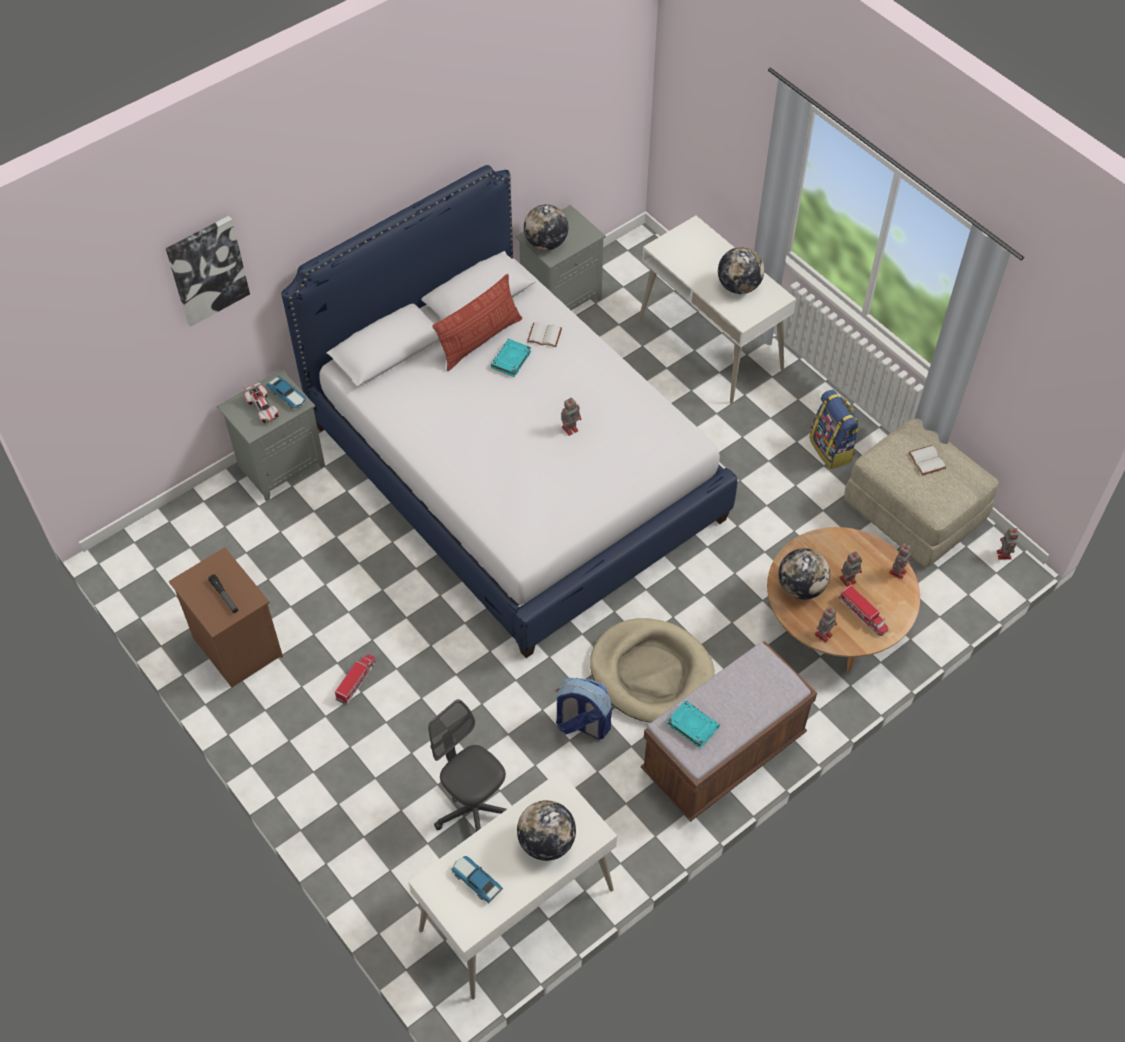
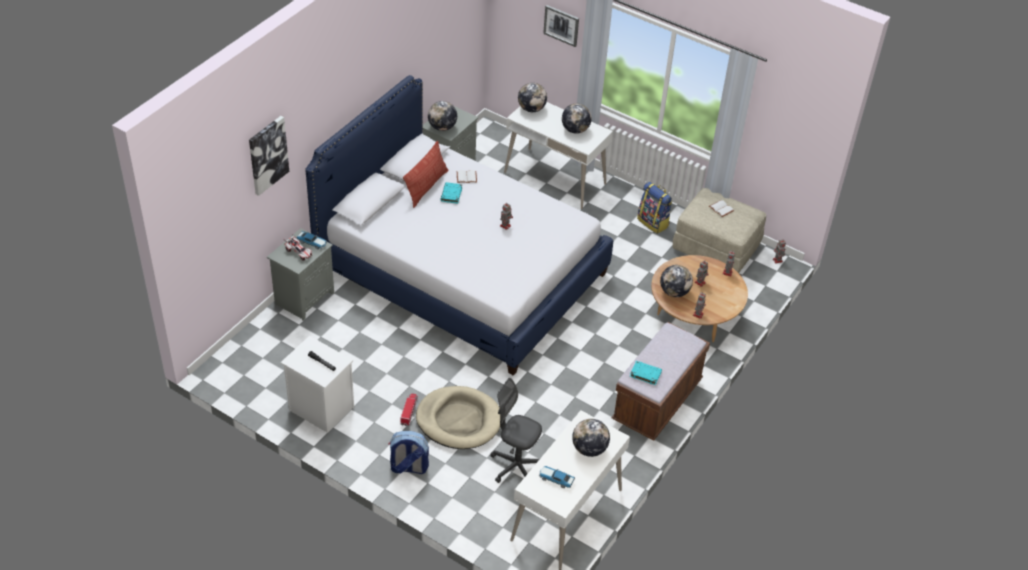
camera: 20 degrees left, 10 degrees down
brown nightstand [169,547,283,688] -> white nightstand [281,336,354,433]
backpack [555,678,612,740] -> backpack moved to [388,431,429,474]
beige dog bed [590,618,715,723] -> beige dog bed moved to [416,386,500,449]
toy truck [839,585,888,636] -> none
none -> globe [518,83,547,112]
none -> picture [543,5,579,47]

